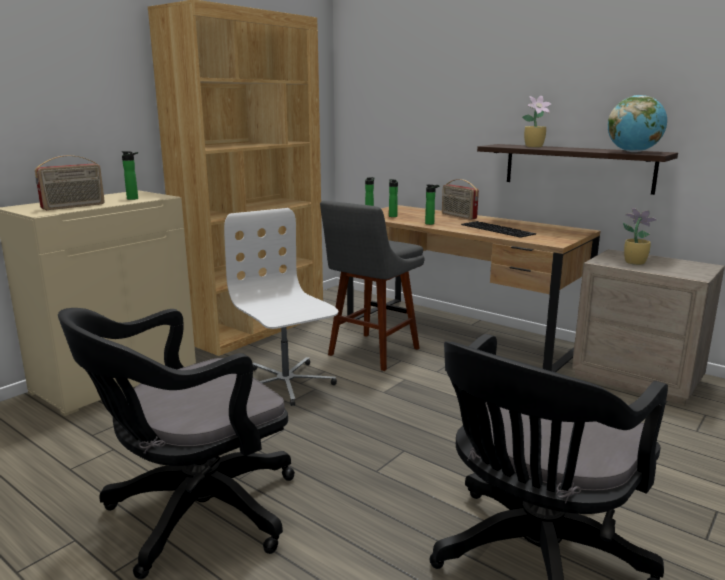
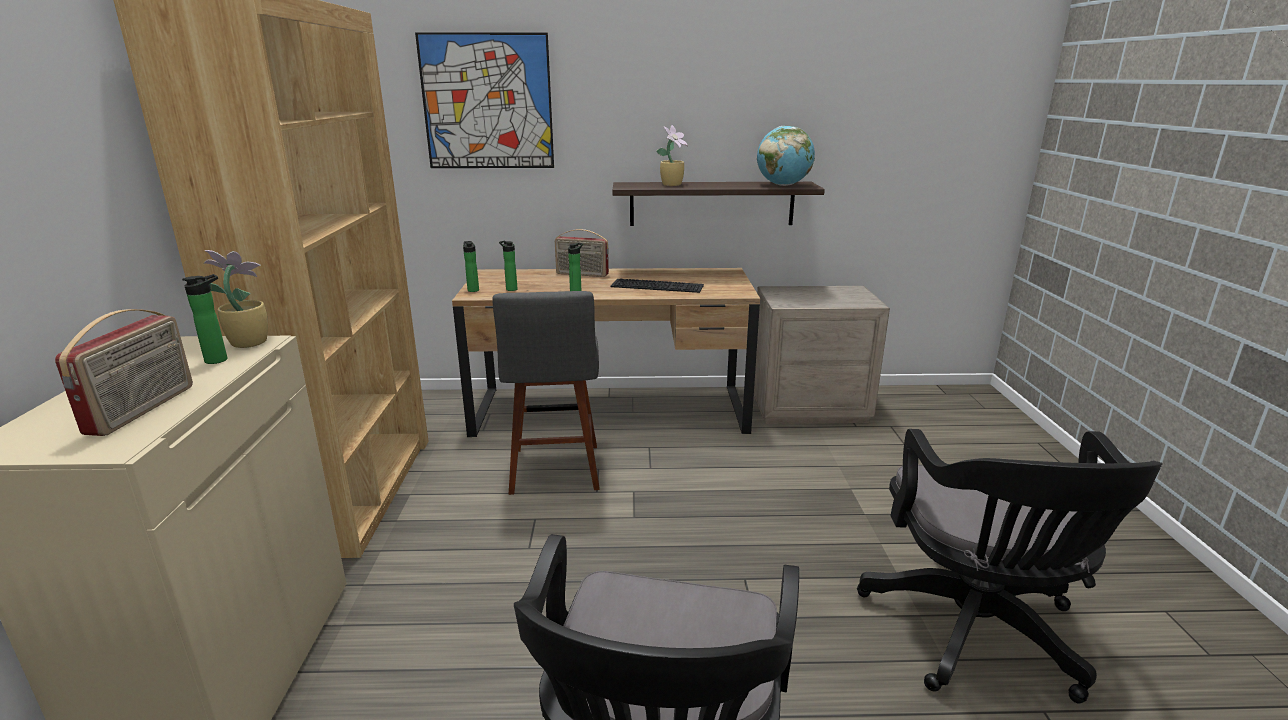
camera: 40 degrees left, 5 degrees up
white office chair [224,208,338,406] -> none
potted plant [623,208,657,265] -> potted plant moved to [204,250,268,348]
none -> picture [415,32,554,168]

